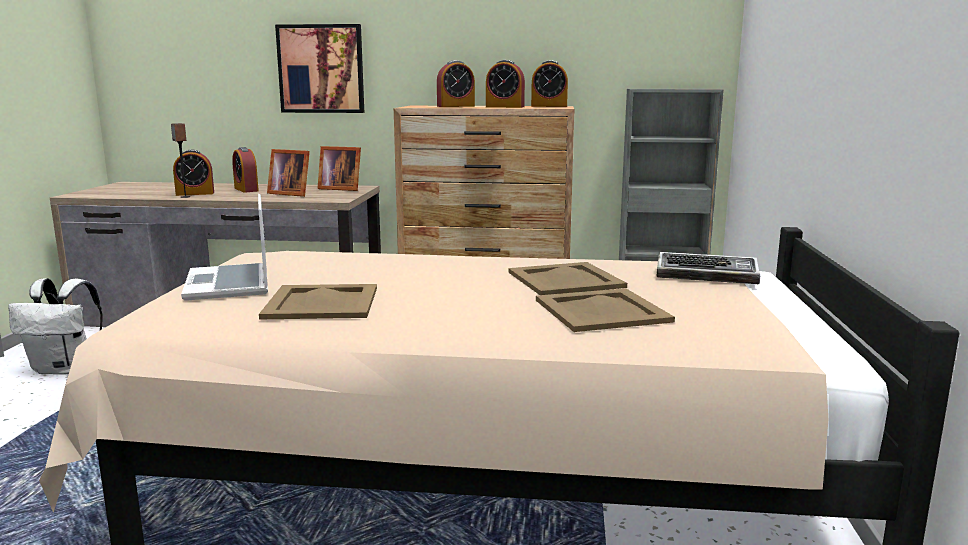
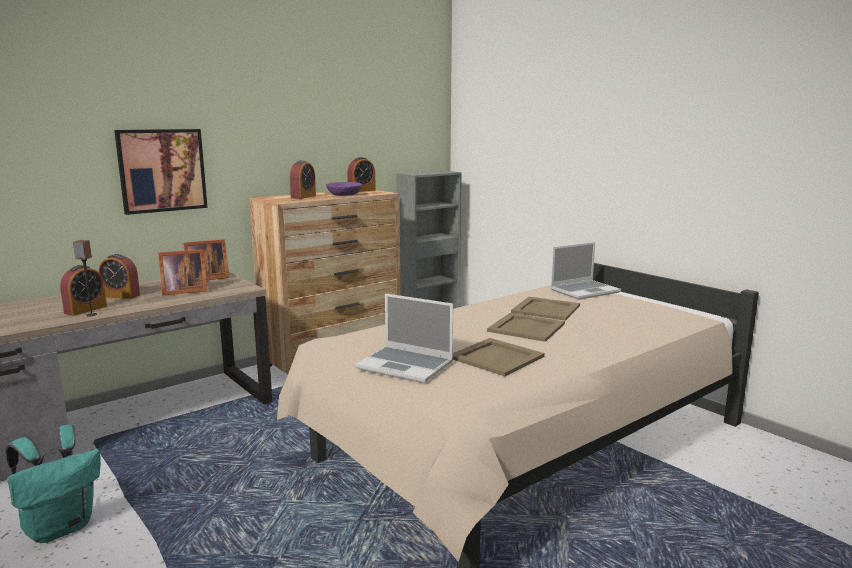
camera: 45 degrees left, 0 degrees up
white backpack [8,278,103,375] -> turquoise backpack [6,425,101,543]
alarm clock [486,60,525,108] -> purple bowl [326,182,362,196]
beige tray [536,288,675,332] -> beige tray moved to [487,313,565,342]
keyboard [657,252,760,284] -> laptop [551,242,621,300]

